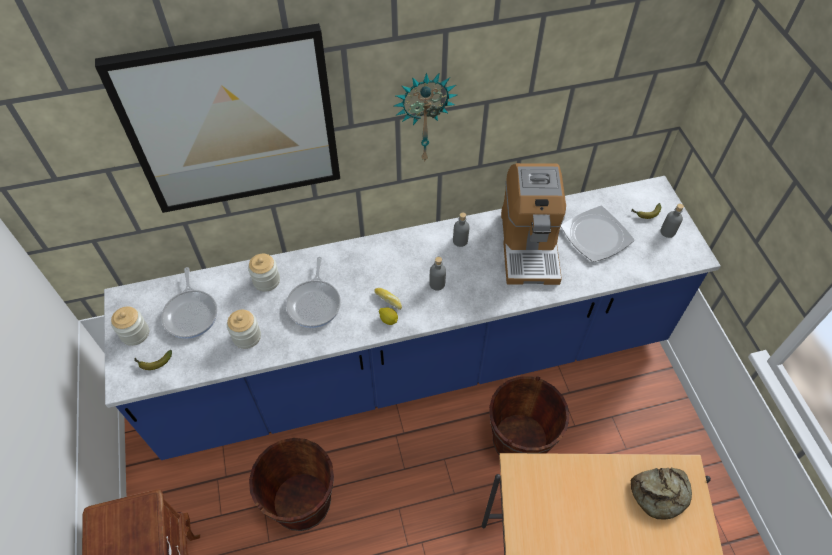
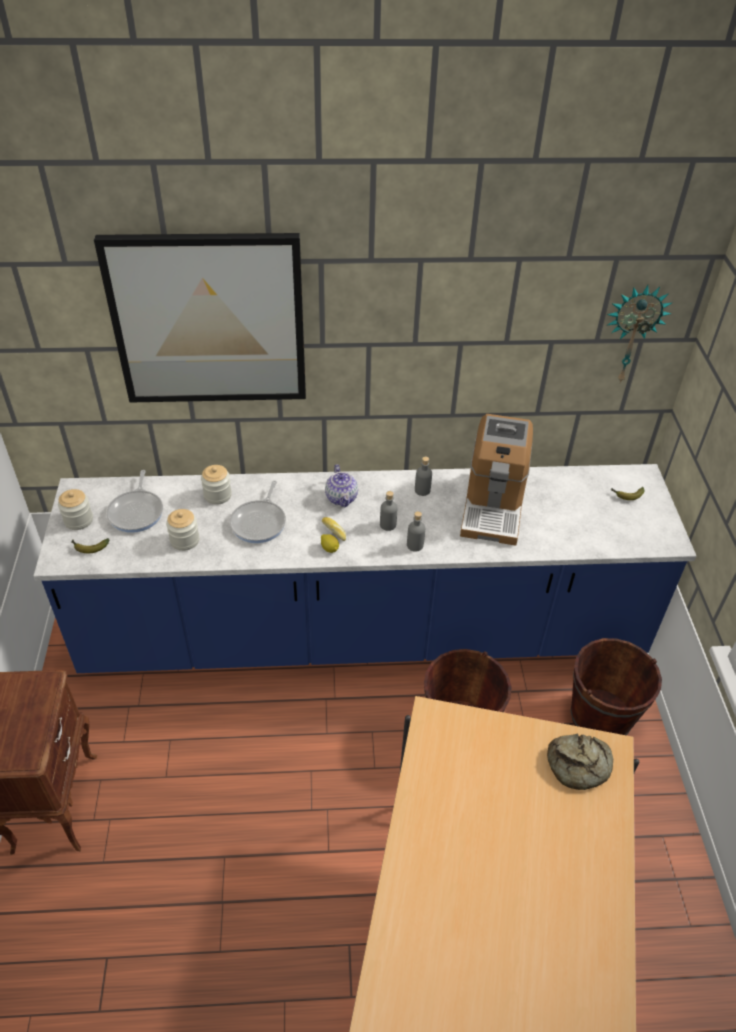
camera: 10 degrees right, 10 degrees down
brown bucket [249,438,334,531] -> brown bucket moved to [571,638,662,735]
wall clock [394,73,458,162] -> wall clock moved to [607,285,673,384]
plate [561,206,635,262] -> none
grey bottle [660,204,684,238] -> grey bottle moved to [407,511,425,552]
none -> teapot [325,464,358,508]

